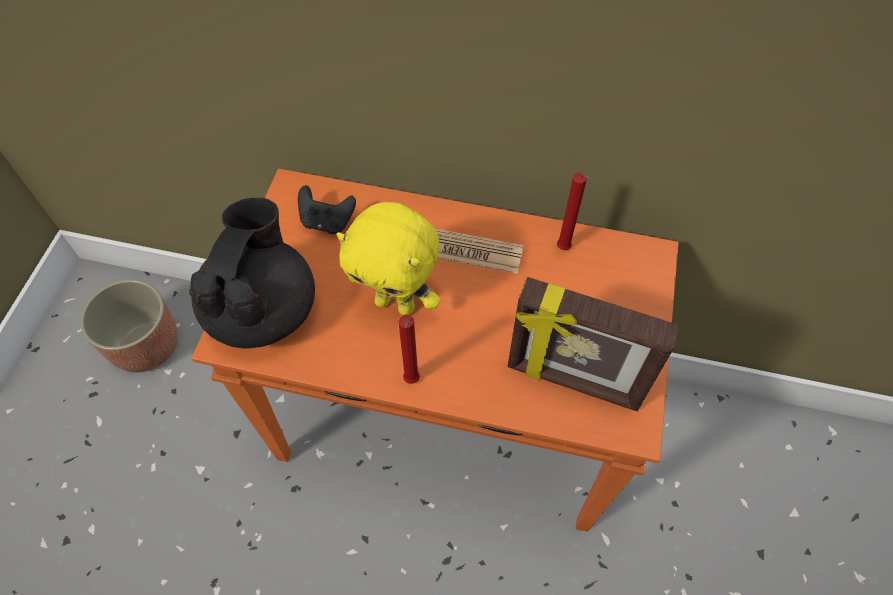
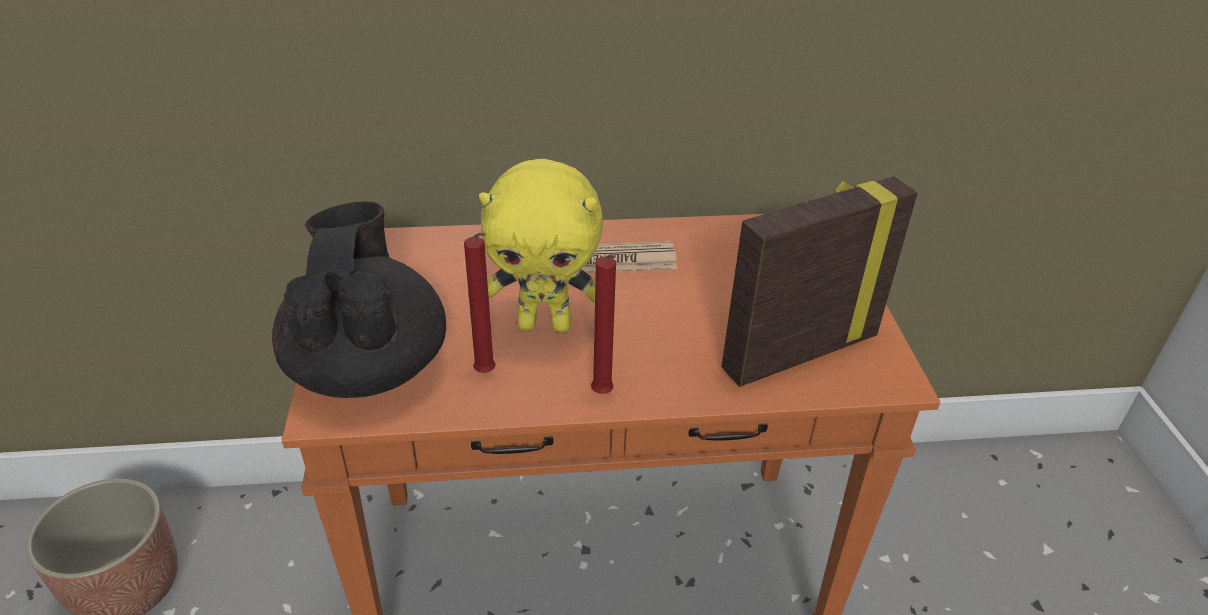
camera: 20 degrees left, 20 degrees down
black game controller [298,185,356,234] -> none
picture frame [508,277,679,411] -> picture frame turned 150 degrees clockwise [721,176,918,387]
red candle [557,173,590,250] -> red candle moved to [464,232,496,373]

